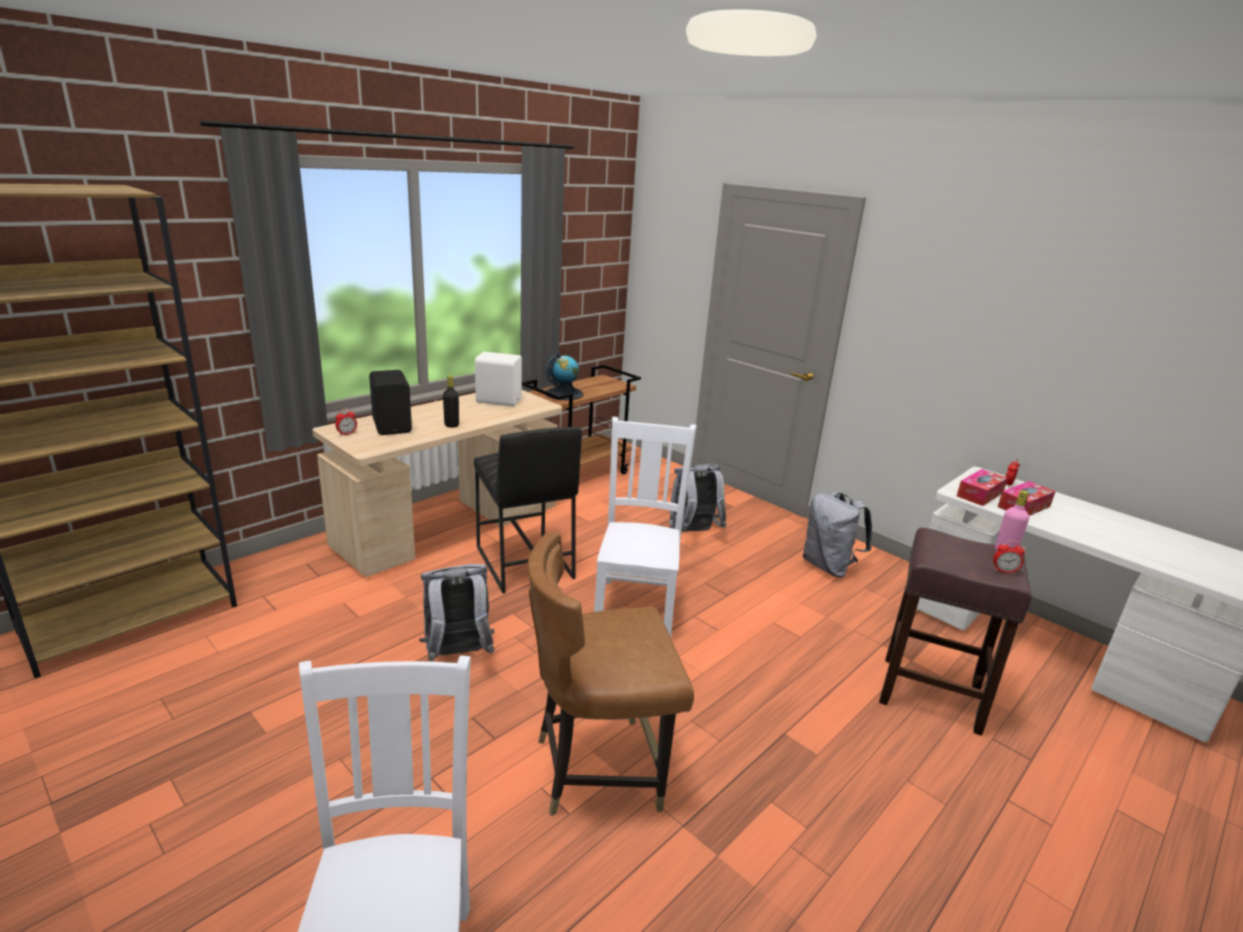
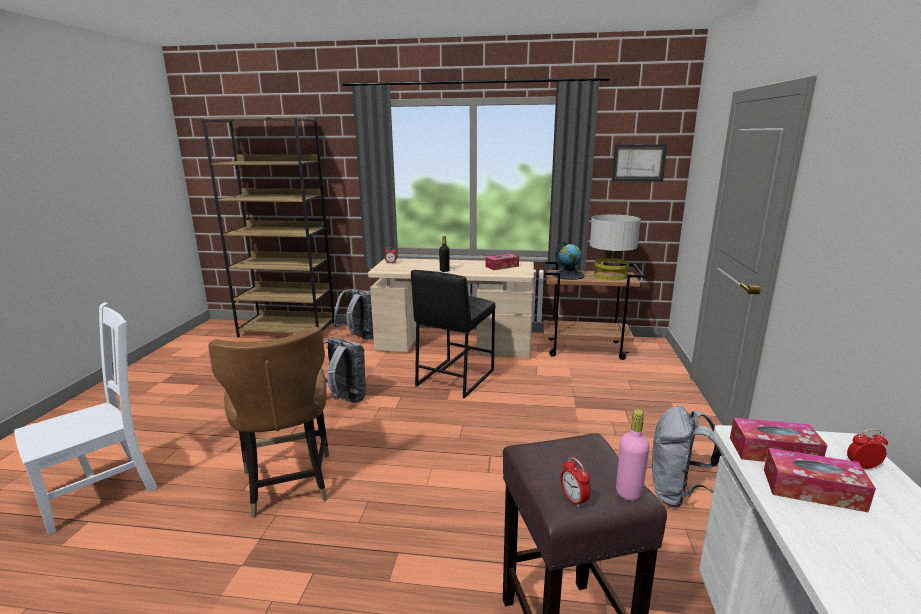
camera: 55 degrees right, 5 degrees down
black speaker [369,370,412,435] -> none
white speaker [475,352,522,407] -> tissue box [486,254,519,270]
brown chair [527,532,694,816] -> brown chair turned 150 degrees counterclockwise [208,327,329,517]
white chair [594,417,697,637] -> none
grey backpack [669,464,727,532] -> grey backpack moved to [333,289,374,339]
none -> grey table lamp [590,215,641,280]
none -> picture [612,144,667,181]

